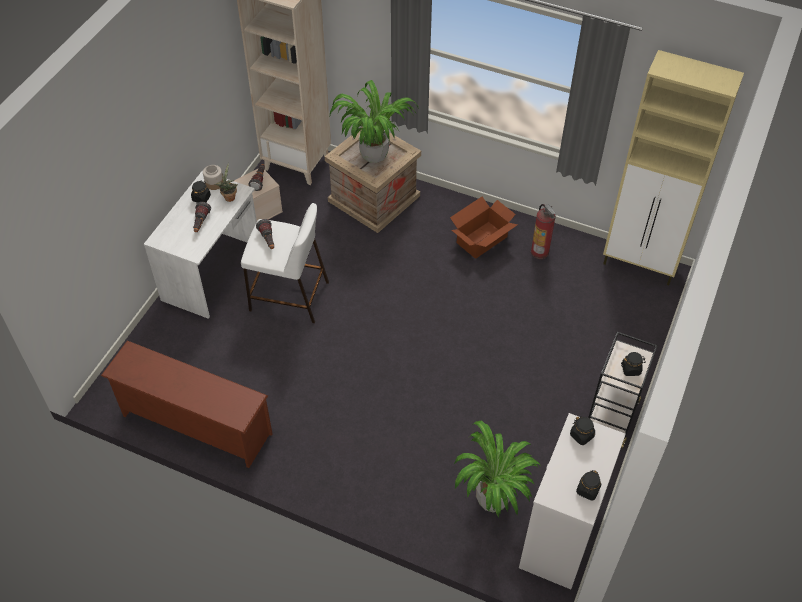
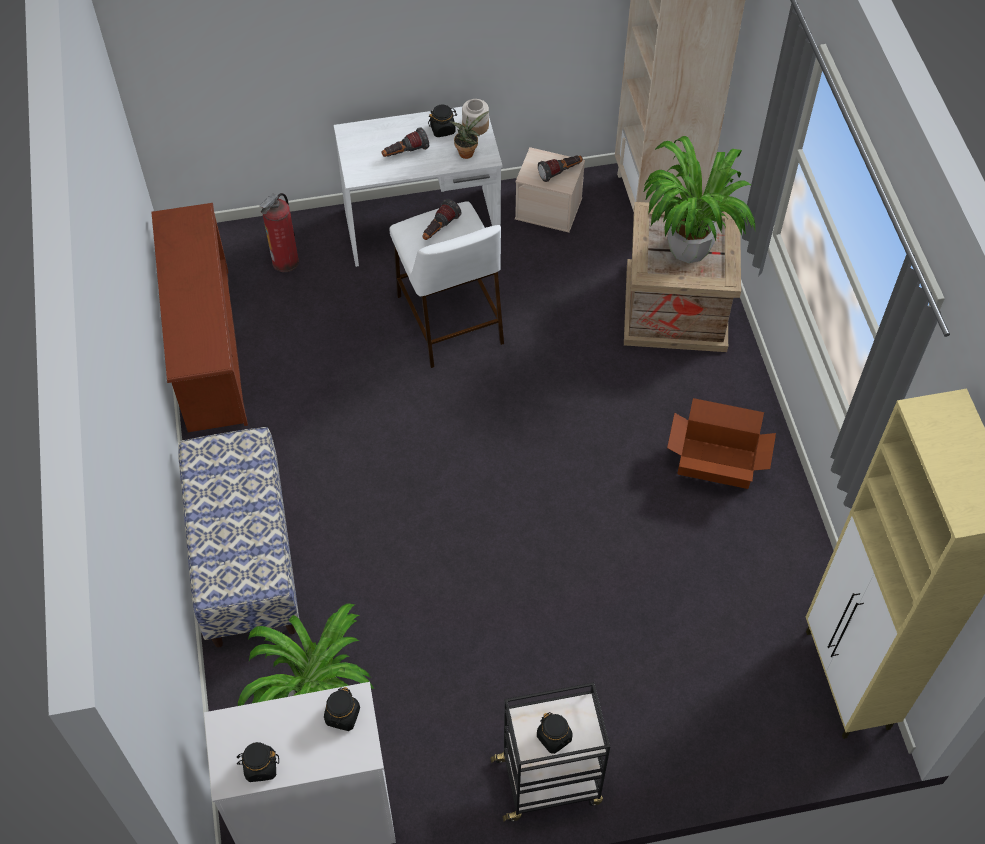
camera: 55 degrees right, 5 degrees up
fire extinguisher [531,204,556,259] -> fire extinguisher moved to [259,193,299,272]
none -> bench [178,427,300,648]

